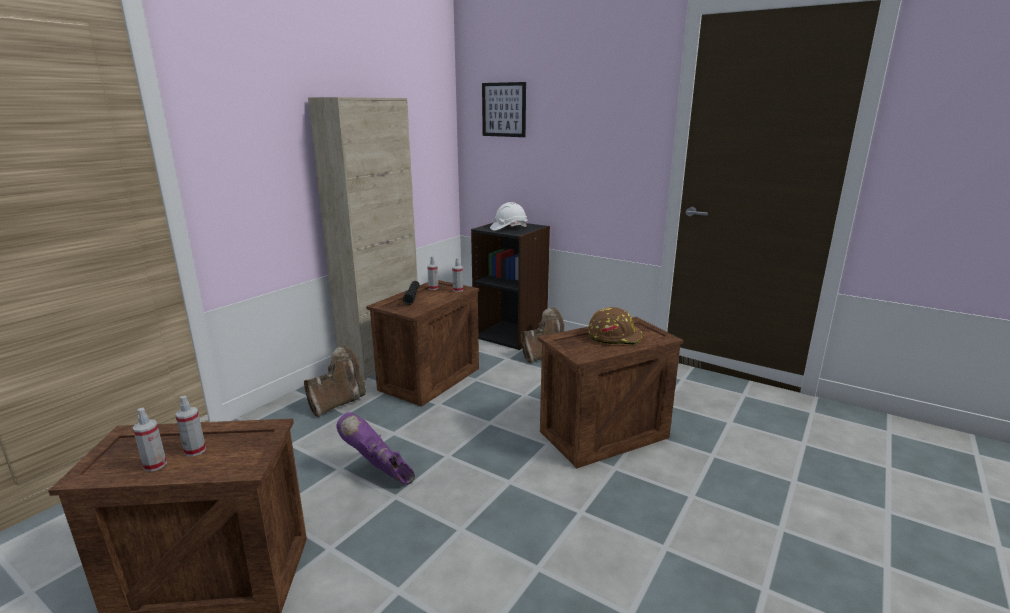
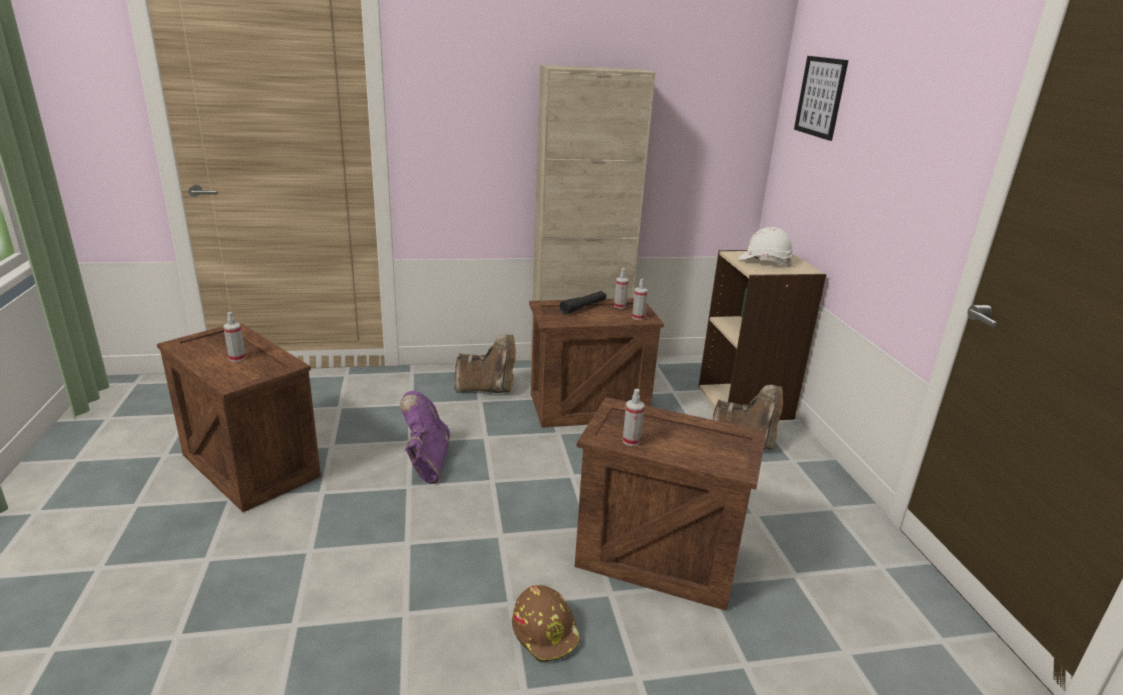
camera: 45 degrees right, 5 degrees up
spray bottle [133,408,167,472] -> spray bottle moved to [623,389,645,446]
black bookcase [471,223,550,350] -> beige bookcase [698,250,826,420]
brown hard hat [588,307,643,345] -> brown hard hat moved to [512,585,581,663]

